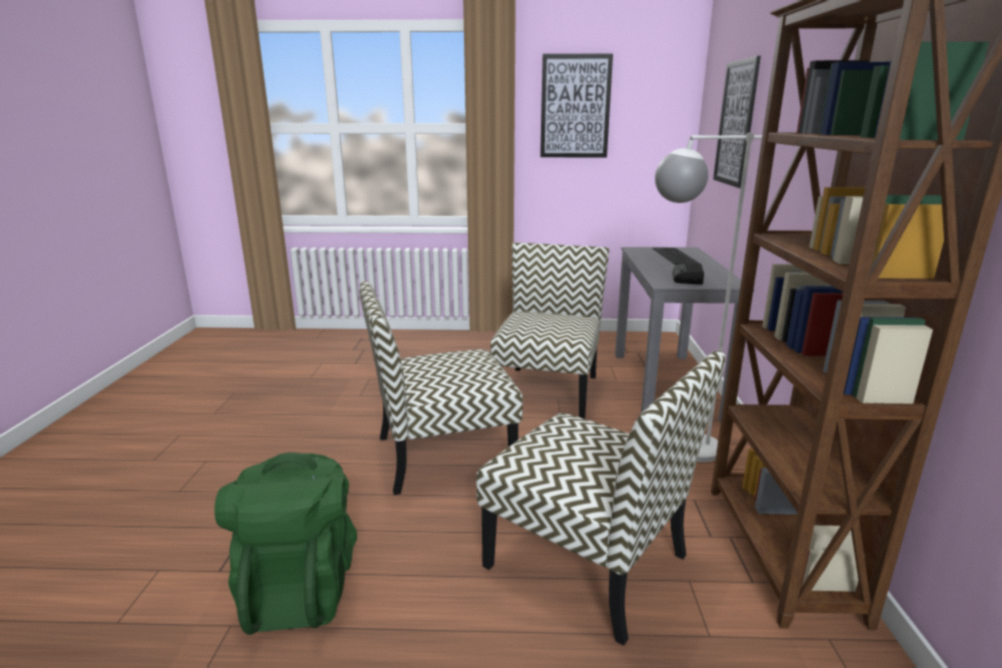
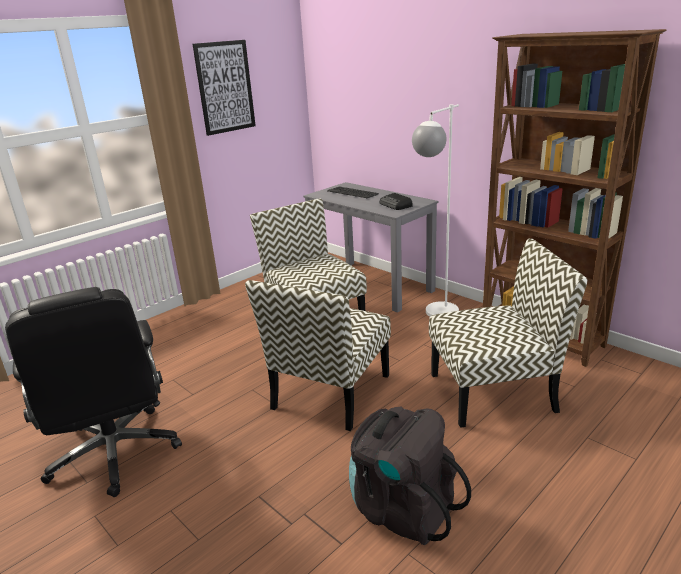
camera: 45 degrees left, 5 degrees up
green backpack [214,452,357,635] -> black backpack [349,406,471,545]
picture [713,56,761,188] -> none
none -> black office chair [5,287,182,497]

